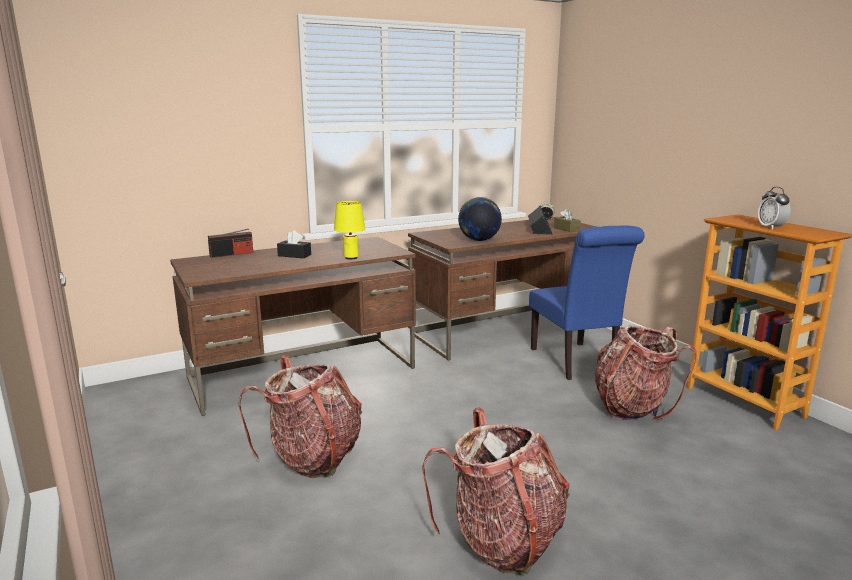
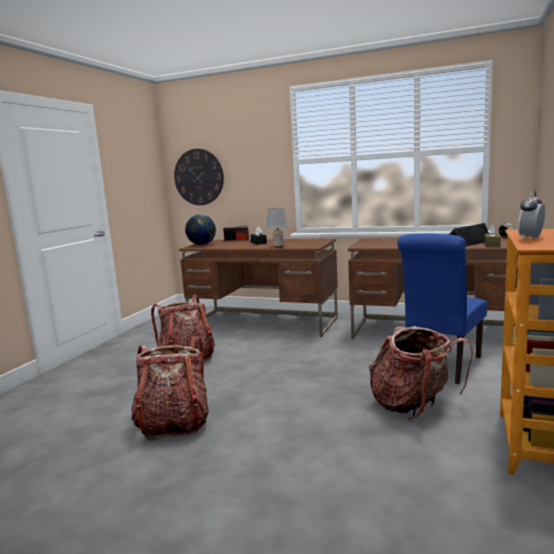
camera: 50 degrees right, 5 degrees down
yellow table lamp [334,201,365,259] -> grey table lamp [267,208,288,248]
globe [458,197,502,241] -> globe moved to [185,214,216,245]
none -> wall clock [174,149,224,205]

